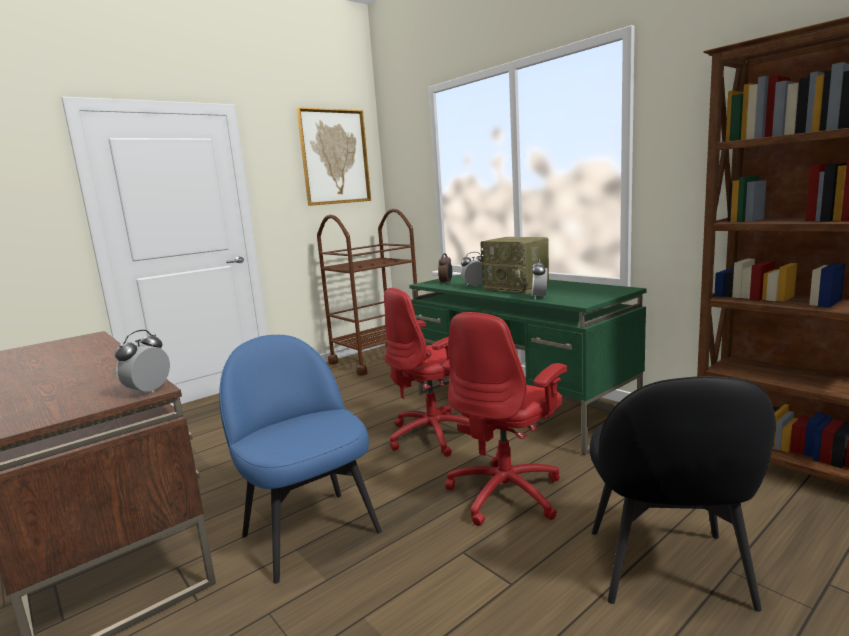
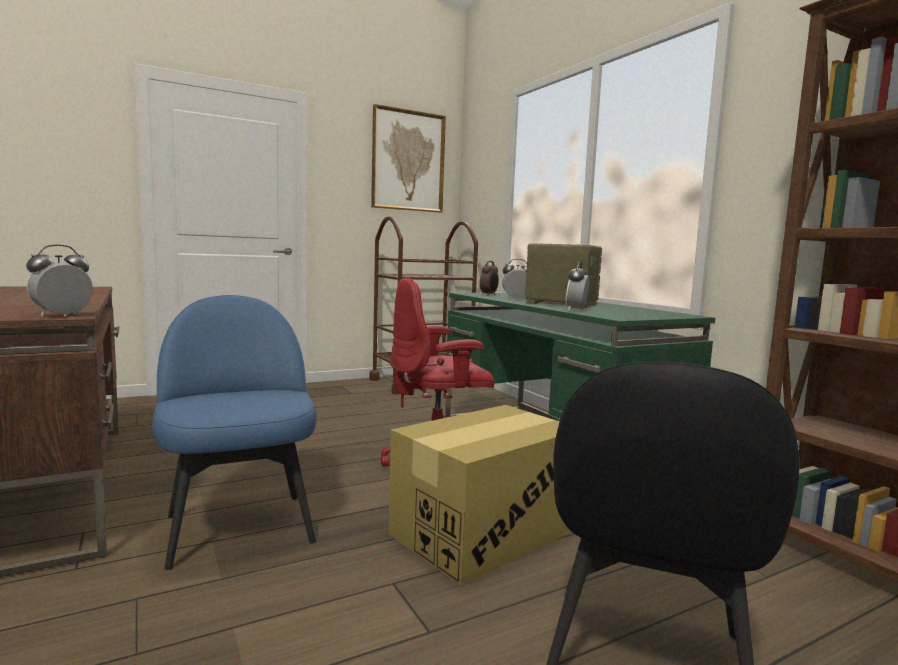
camera: 10 degrees right, 5 degrees down
red office chair [442,312,567,526] -> cardboard box [389,405,571,586]
radio [480,237,549,295] -> radio turned 150 degrees clockwise [525,243,602,308]

